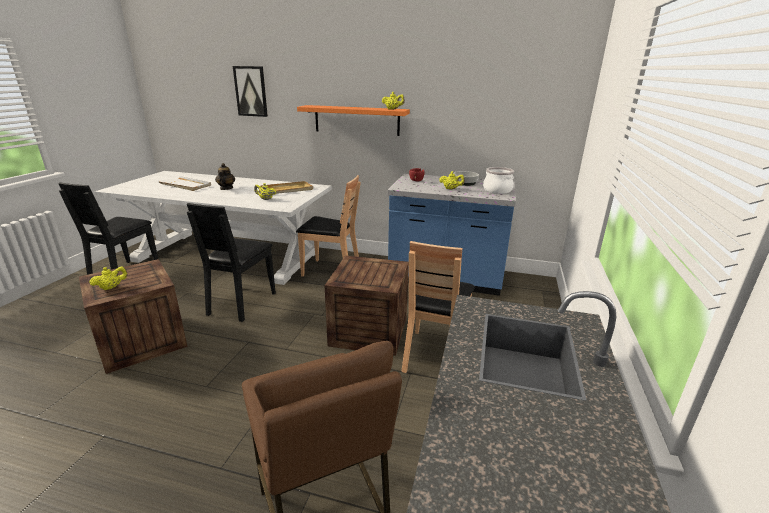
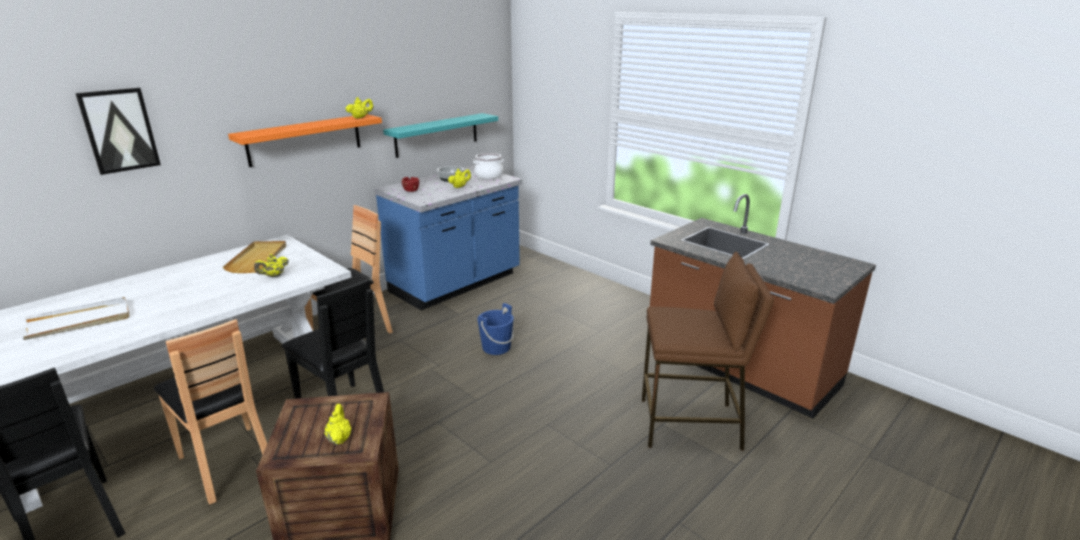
camera: 60 degrees left, 0 degrees up
teapot [215,163,235,190] -> none
crate [324,256,409,356] -> blue bucket [477,303,514,355]
brown chair [401,241,475,373] -> brown chair moved to [154,319,267,504]
none -> turquoise shelf [383,113,498,158]

